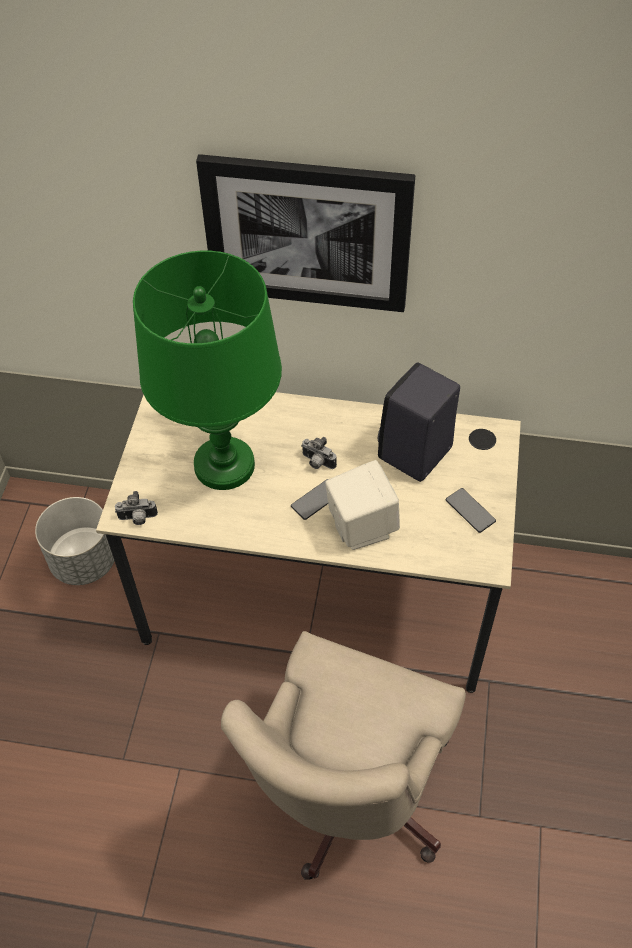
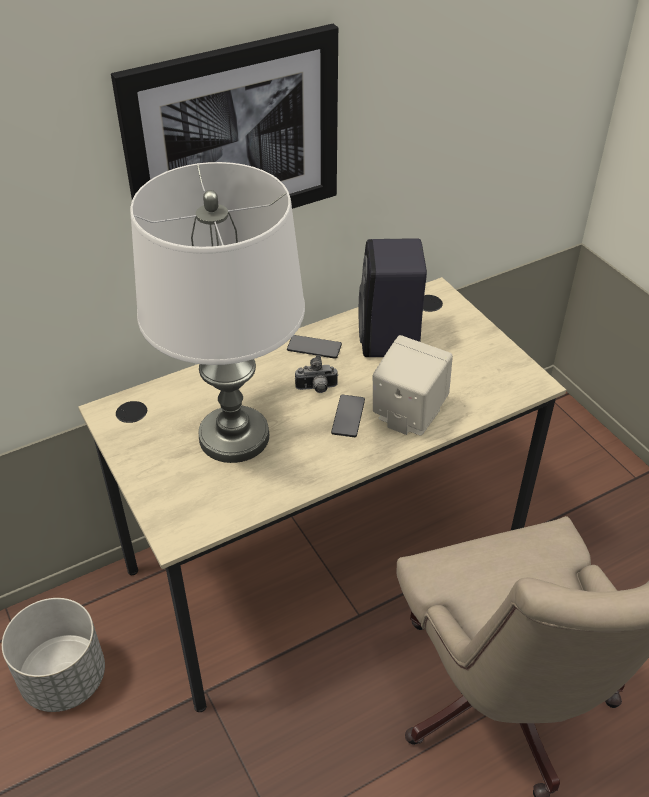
camera: 40 degrees left, 10 degrees down
camera [115,491,158,525] -> none
green table lamp [133,251,282,490] -> white table lamp [130,162,305,463]
phone [446,488,496,533] -> phone moved to [287,335,342,359]

